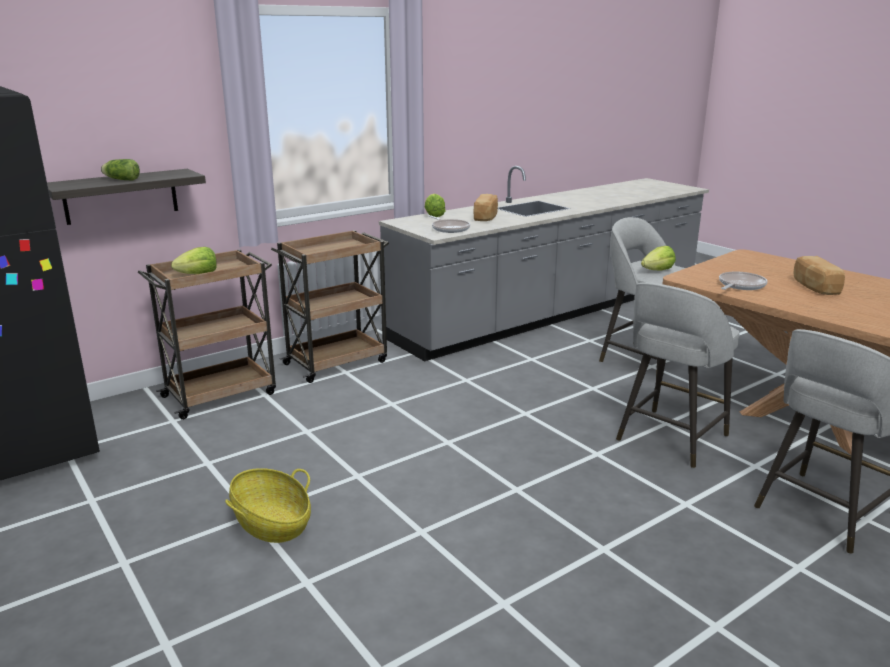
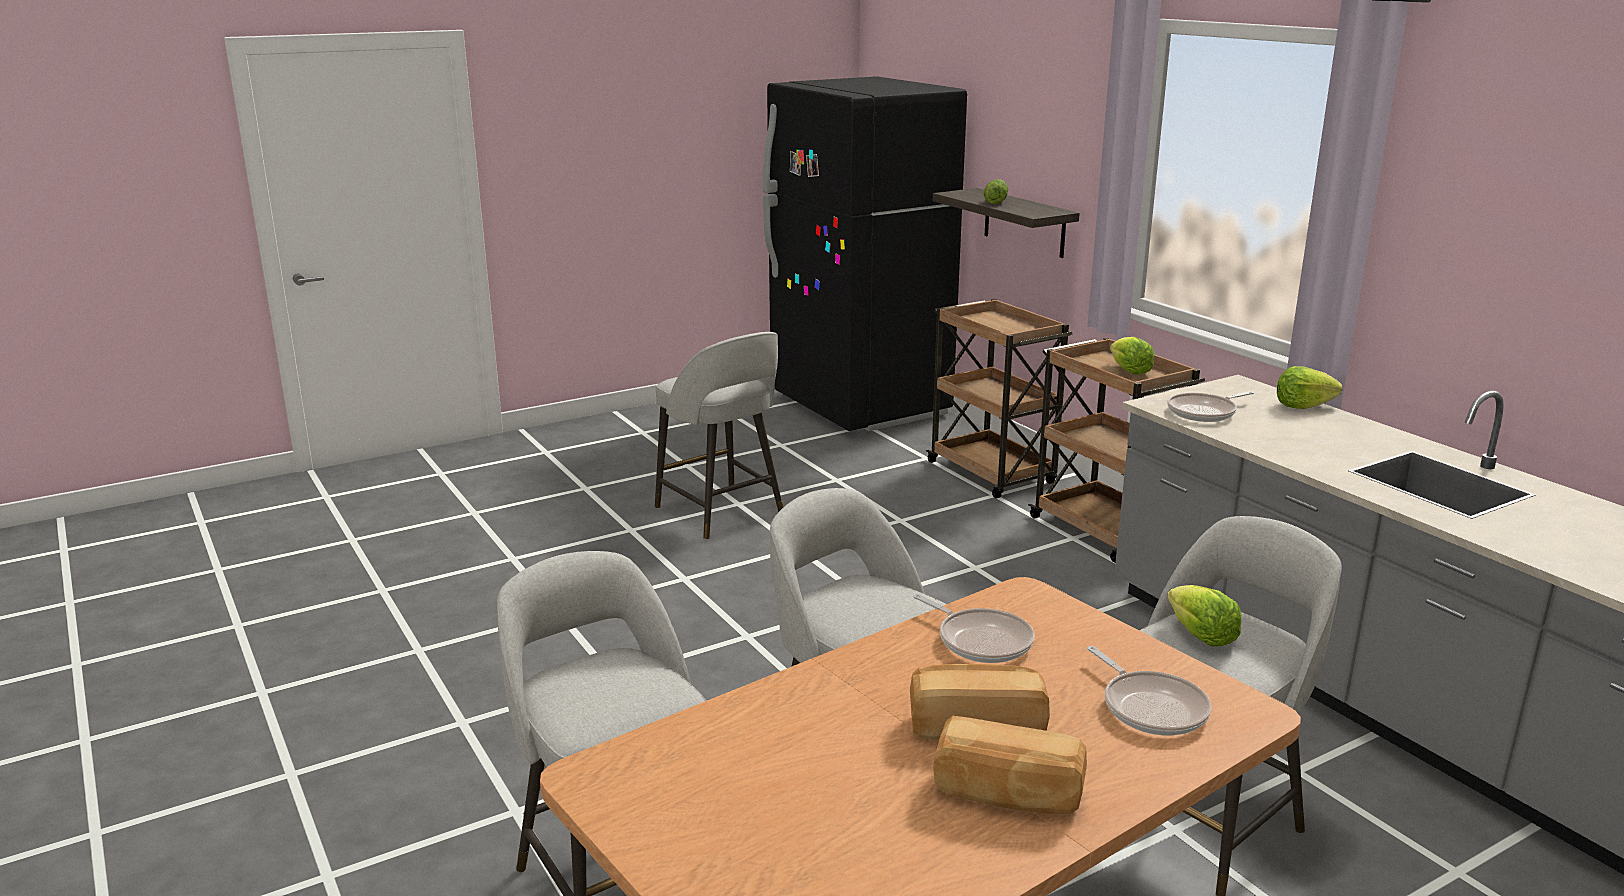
camera: 95 degrees right, 0 degrees up
lettuce [171,247,217,274] -> lettuce moved to [1110,337,1154,375]
basket [225,468,311,543] -> grey stool [655,332,783,540]
bread [474,194,498,221] -> bread moved to [933,716,1087,814]
none -> frying pan [1087,646,1211,736]

